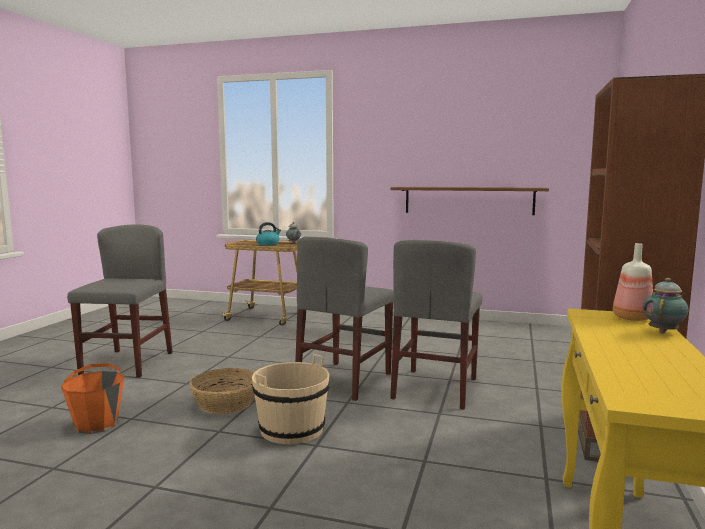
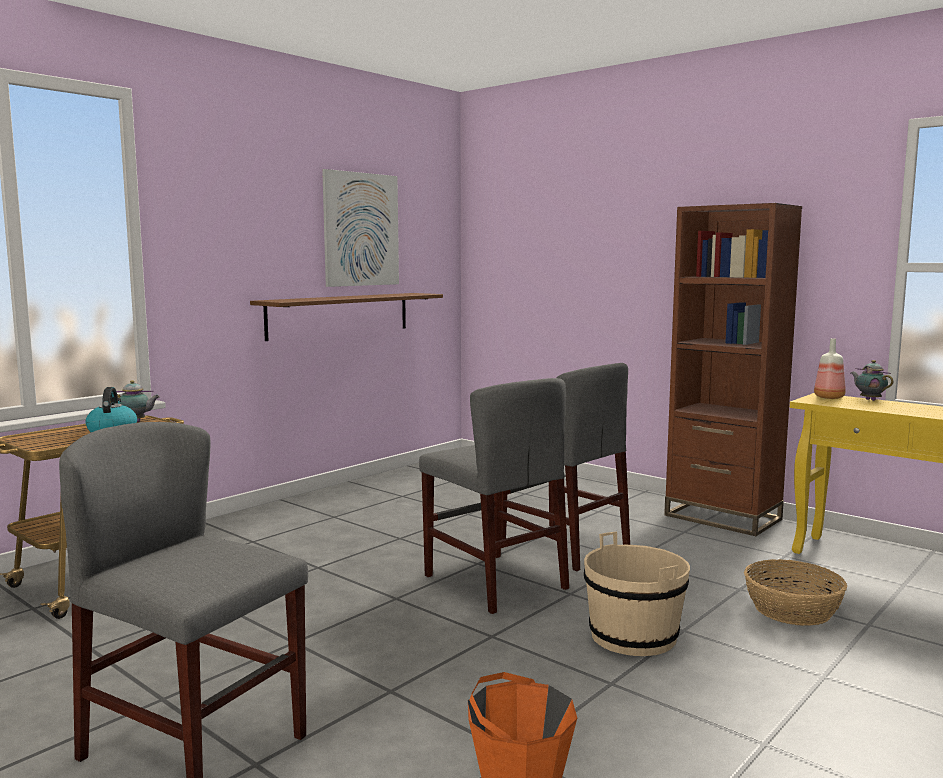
camera: 65 degrees left, 0 degrees up
basket [189,368,255,414] -> basket moved to [744,559,847,626]
none -> picture [322,169,399,287]

